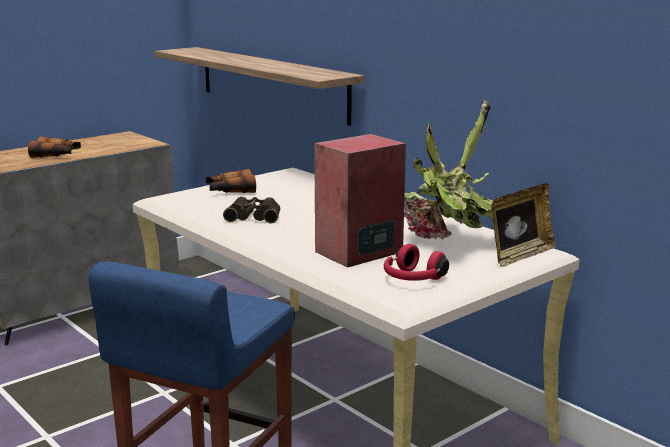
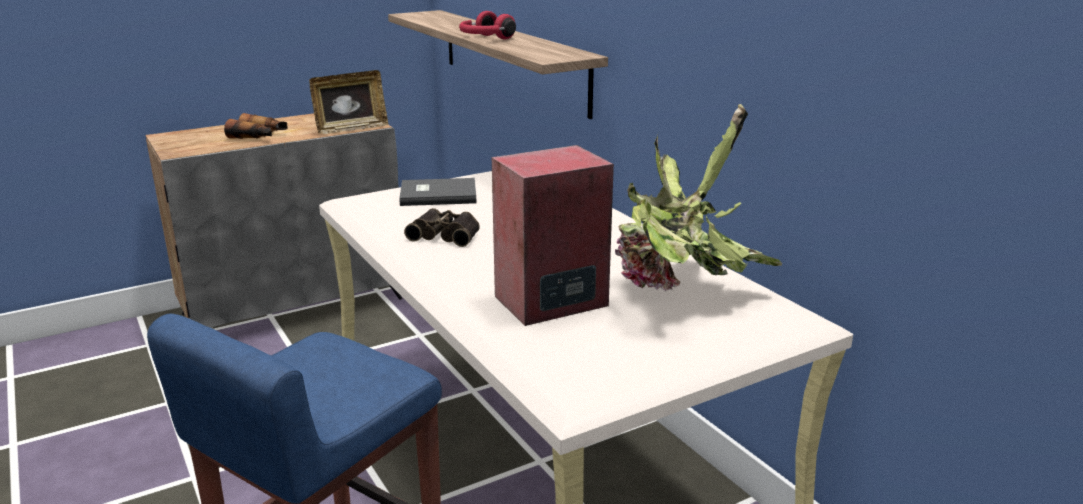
camera: 10 degrees right, 5 degrees up
binoculars [206,169,256,193] -> grey book [399,178,477,206]
red headphones [384,244,449,281] -> red headphones moved to [459,11,516,40]
picture frame [491,183,556,267] -> picture frame moved to [309,70,388,134]

